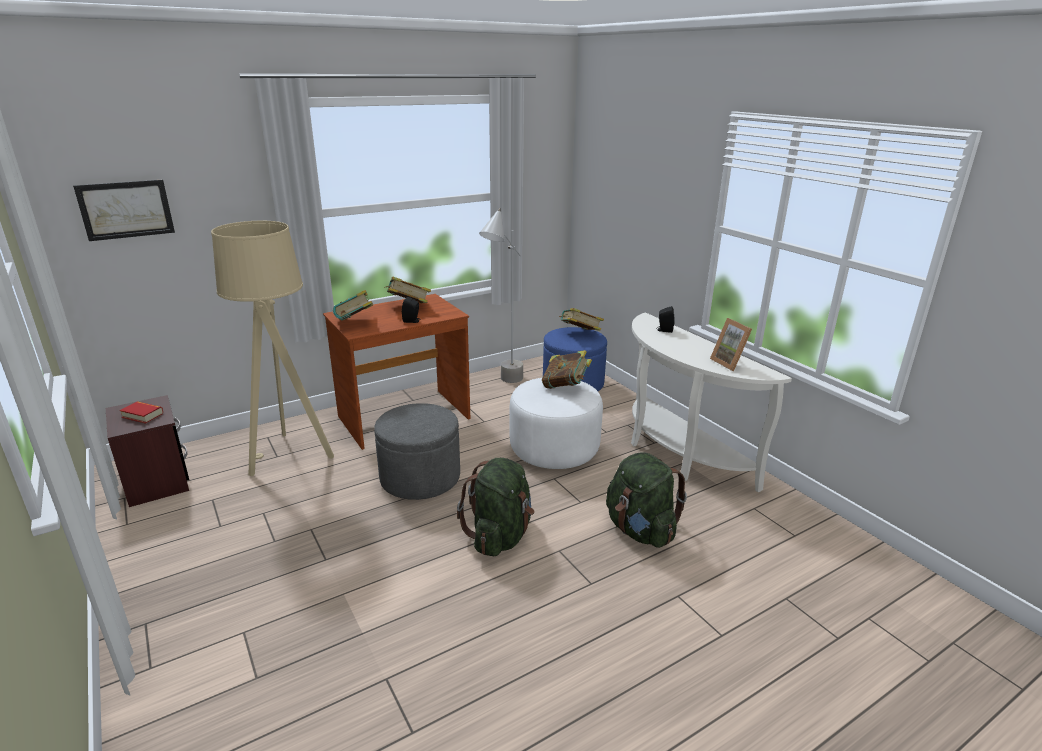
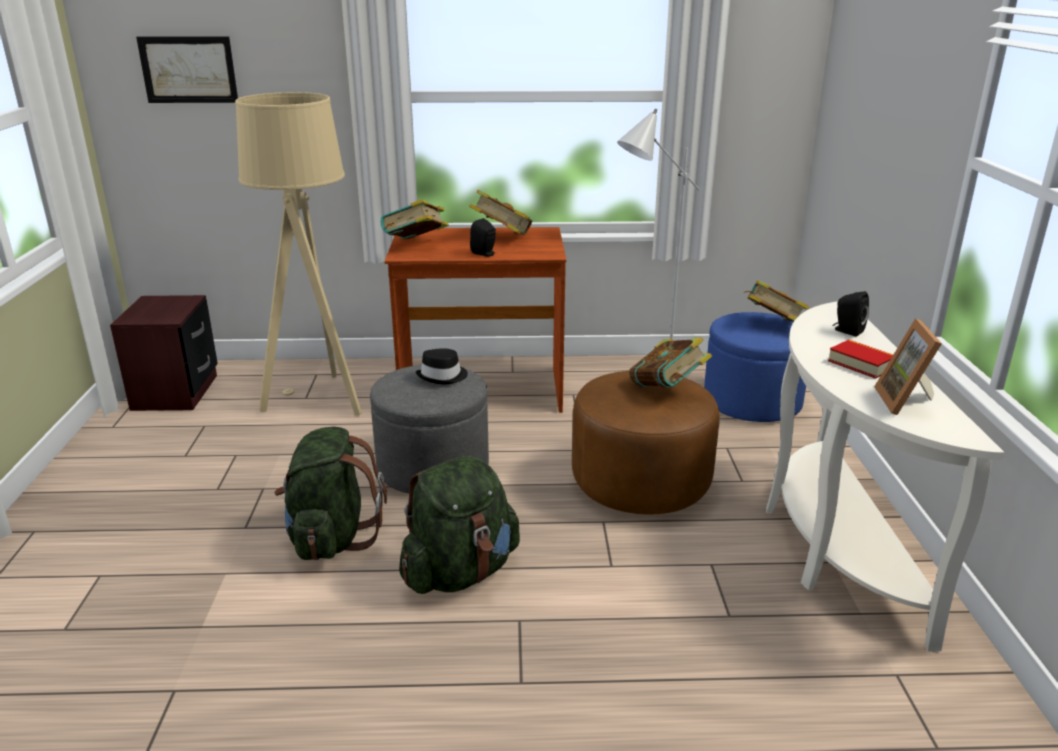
camera: 30 degrees right, 0 degrees up
book [120,401,163,424] -> book moved to [828,340,893,379]
white ottoman [510,377,603,469] -> brown ottoman [572,371,720,515]
green backpack [606,452,687,548] -> green backpack moved to [274,427,387,560]
none -> black hat [415,348,468,384]

